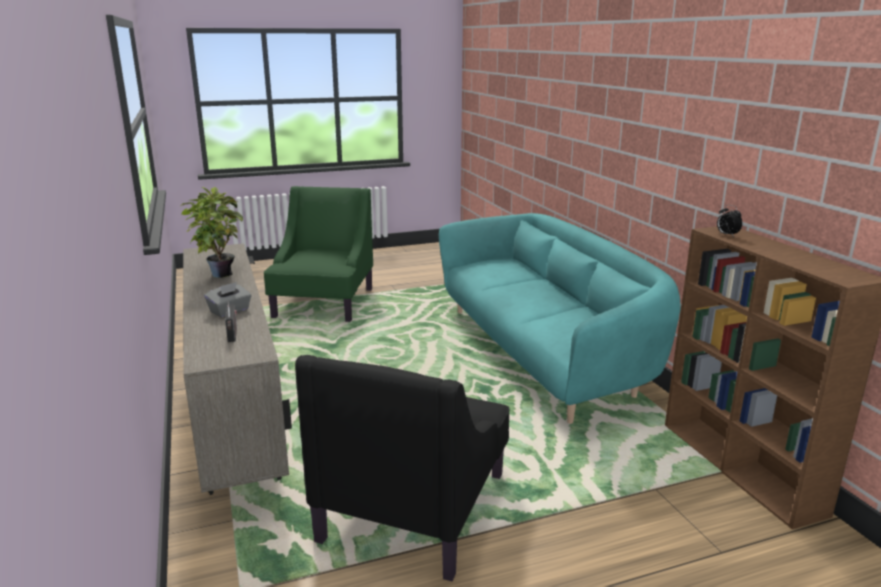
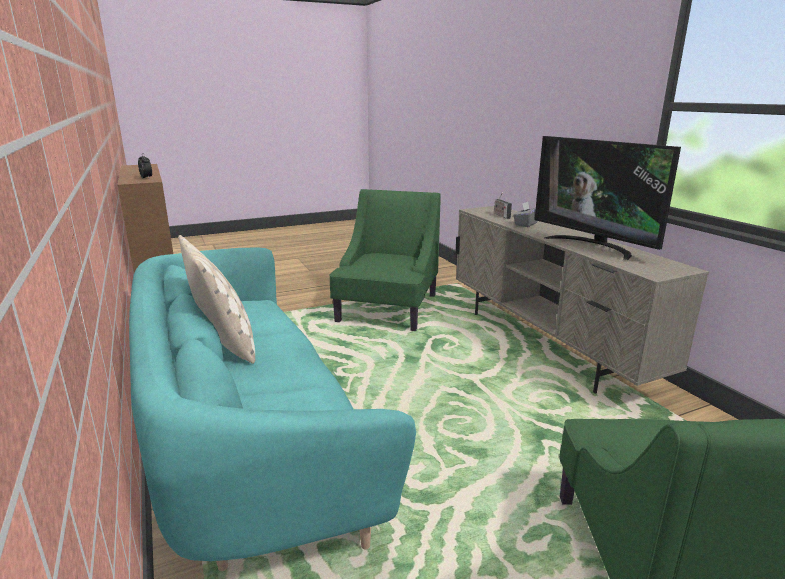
camera: 175 degrees right, 0 degrees up
potted plant [181,187,243,278] -> television [535,136,681,260]
black armchair [295,355,509,581] -> green armchair [330,189,441,331]
none -> beige pillow [178,235,255,364]

